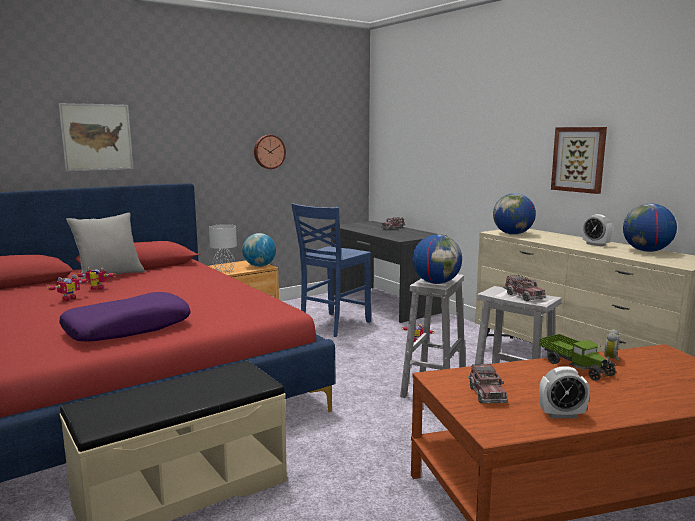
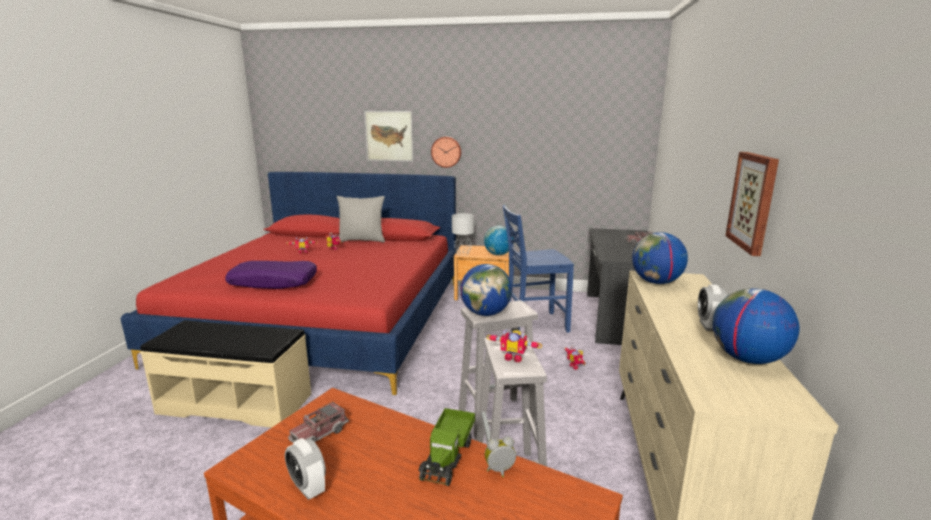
camera: 45 degrees right, 5 degrees up
wall clock [254,135,286,169] -> wall clock moved to [431,137,461,168]
toy truck [503,275,546,301] -> toy robot [486,329,542,362]

